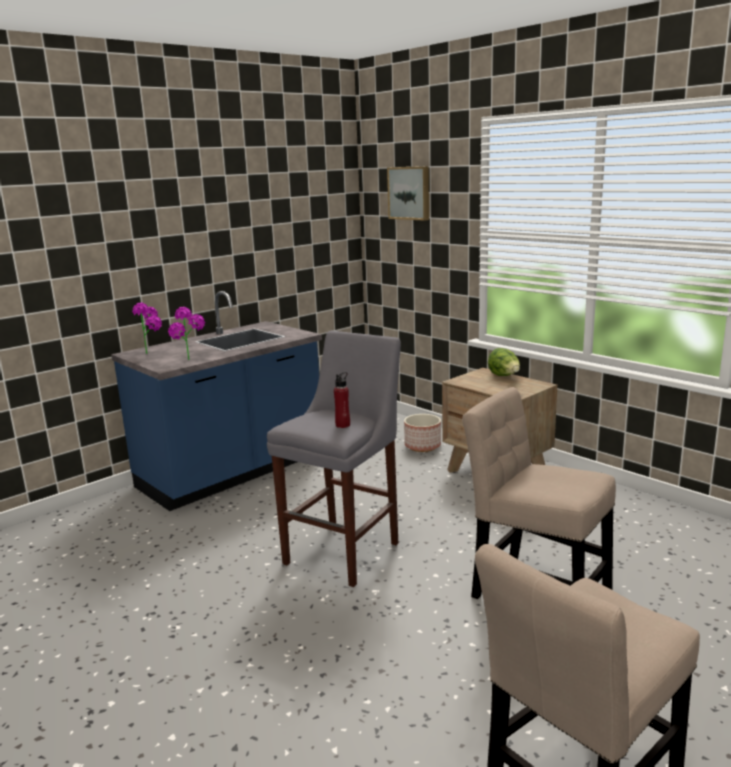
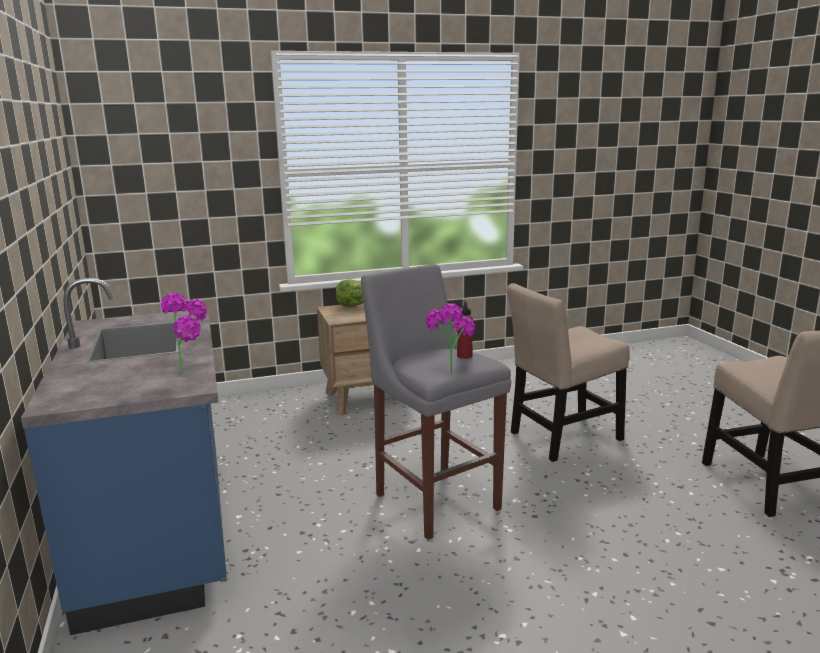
camera: 65 degrees left, 0 degrees up
potted plant [132,303,162,354] -> potted plant moved to [426,303,475,375]
picture [387,166,429,221] -> none
planter [404,414,441,452] -> none

